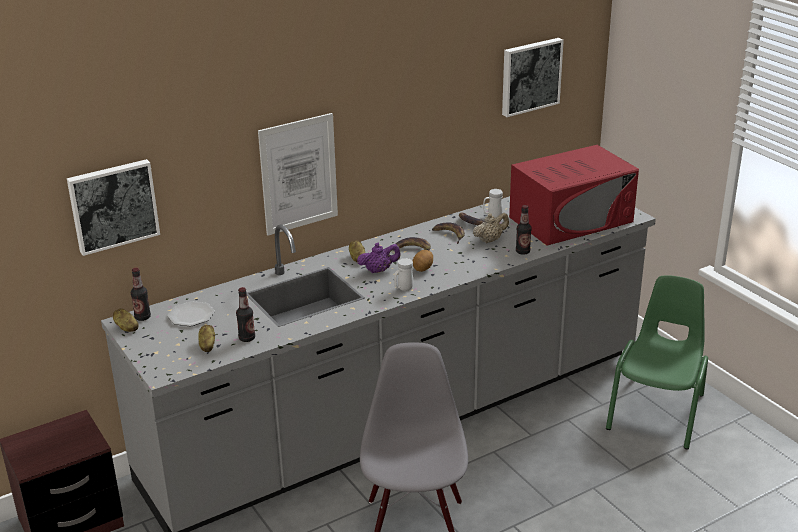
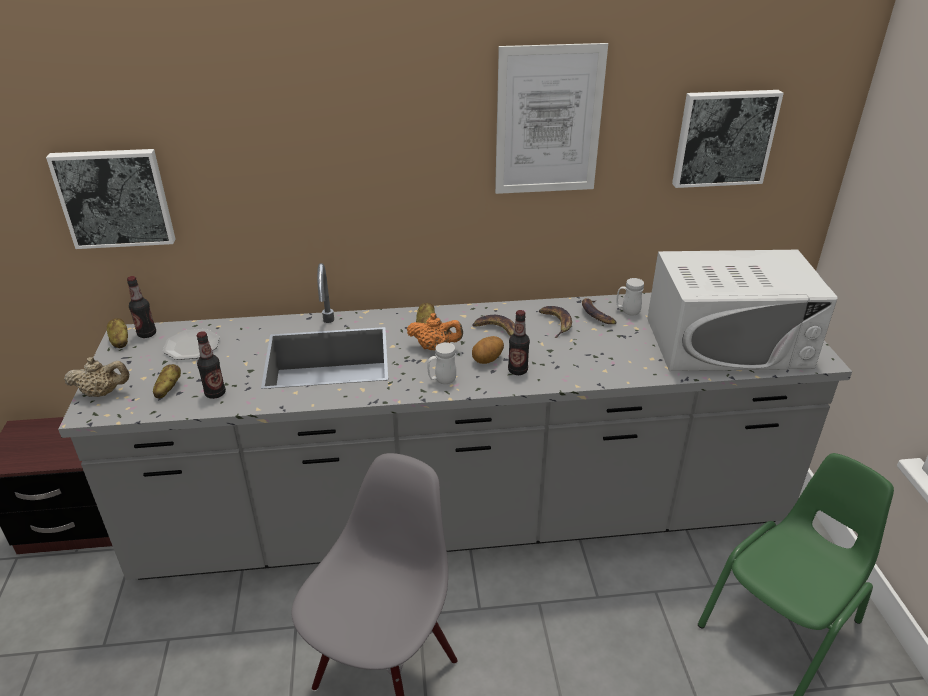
camera: 25 degrees right, 5 degrees up
picture [258,113,338,236] -> picture moved to [495,43,608,194]
purple teapot [357,243,401,273] -> orange teapot [407,313,463,350]
beige teapot [473,213,509,243] -> beige teapot moved to [64,357,129,397]
red microwave [509,145,639,246] -> white microwave [647,250,838,371]
bottle [516,205,531,255] -> bottle moved to [508,310,530,375]

